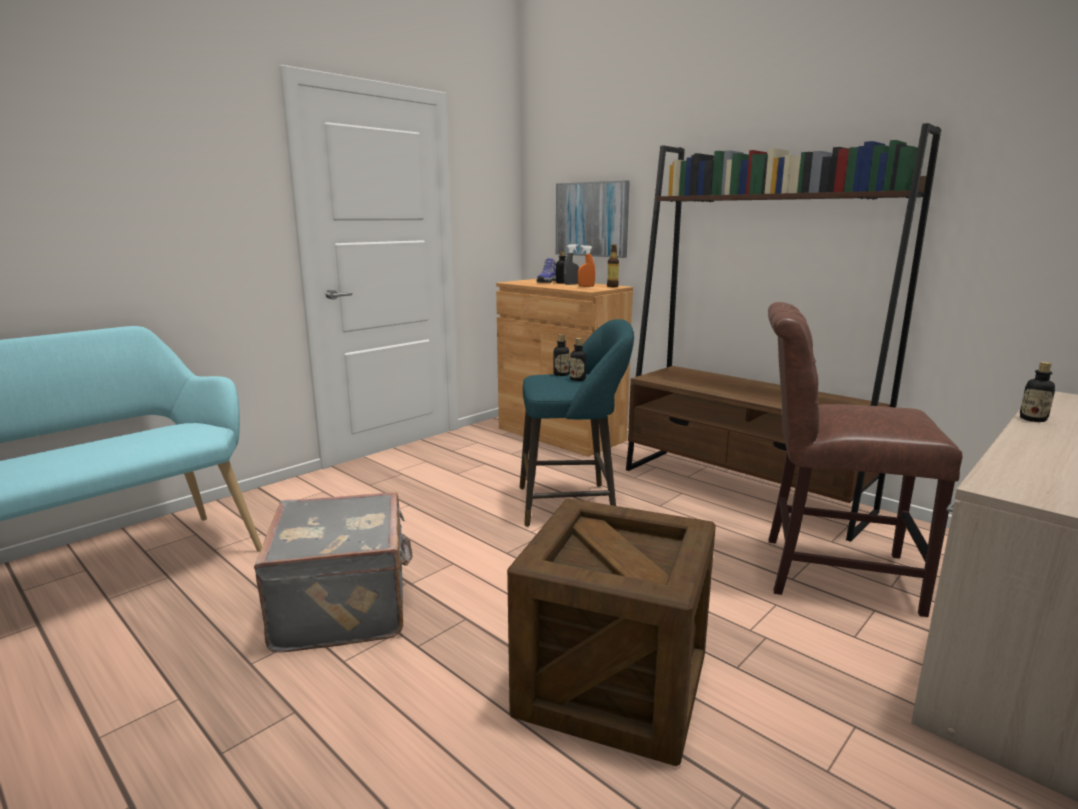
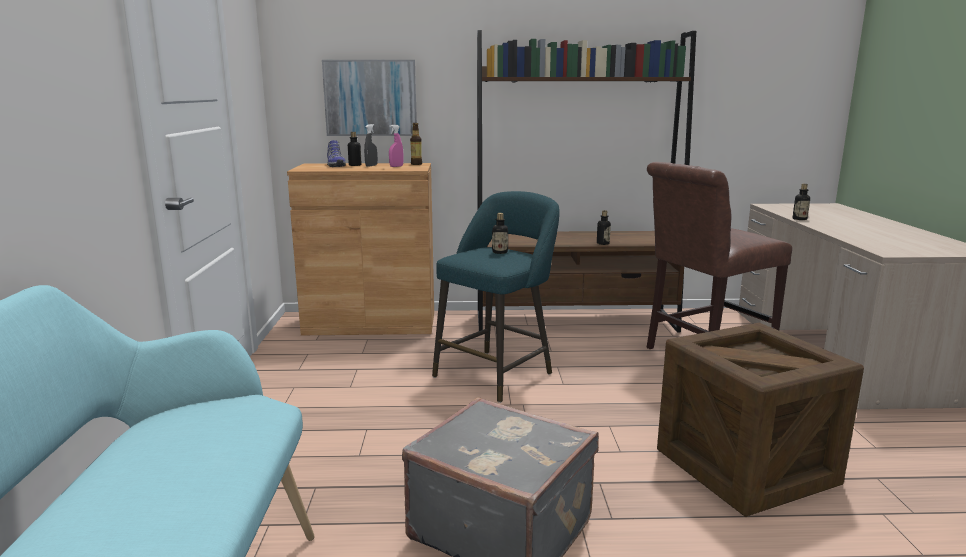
camera: 45 degrees left, 0 degrees up
bottle [553,334,569,376] -> bottle moved to [597,210,611,245]
orange spray bottle [578,245,595,287] -> pink spray bottle [389,125,403,167]

